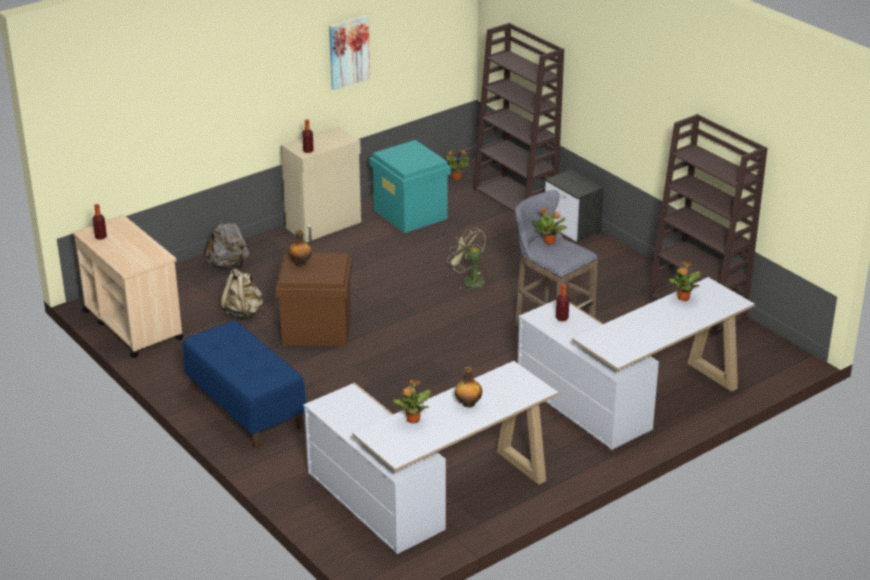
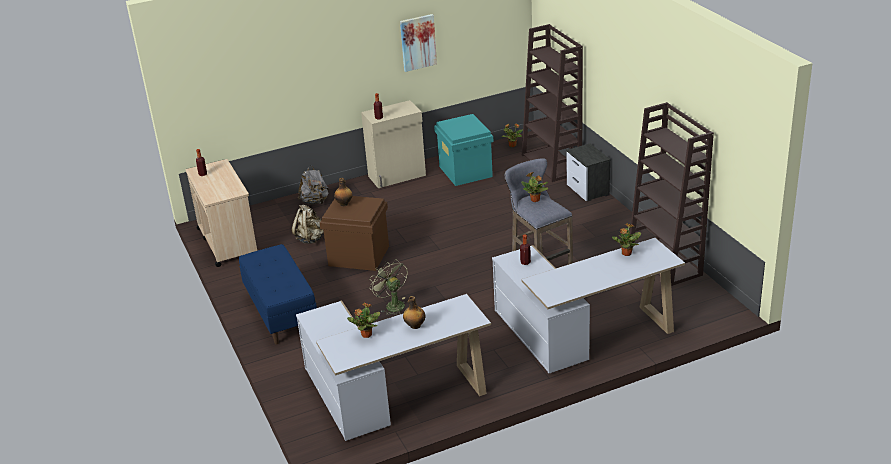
camera: 15 degrees right, 0 degrees up
green fan [447,227,486,291] -> green fan moved to [369,259,408,315]

